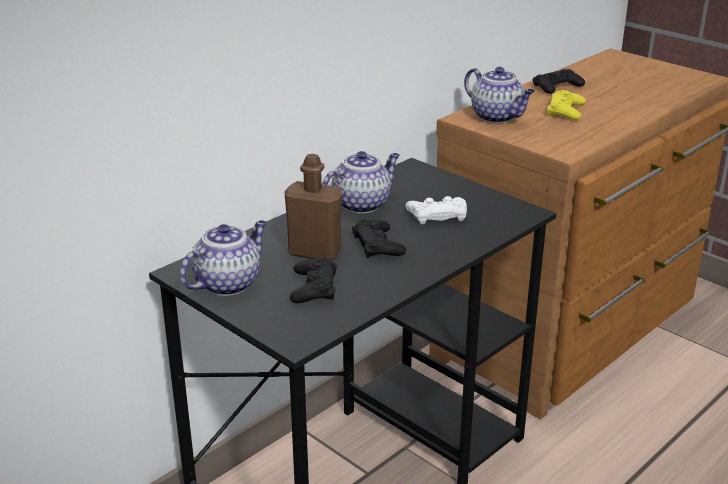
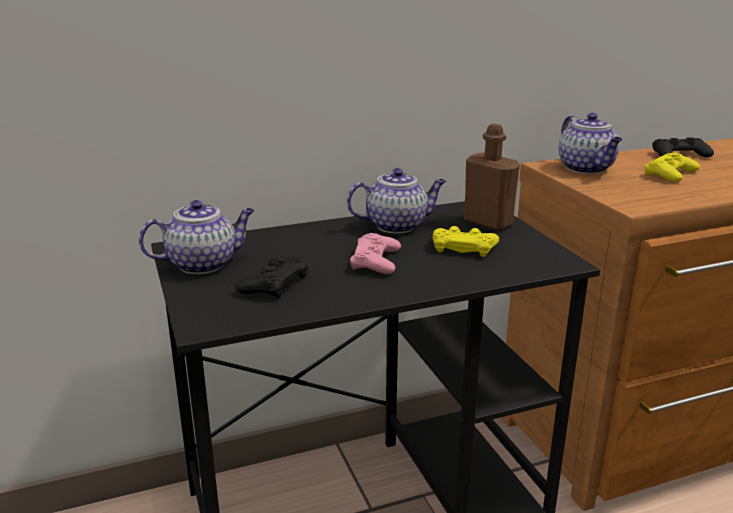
camera: 25 degrees right, 5 degrees down
brown bottle [285,154,342,260] -> brown bottle moved to [464,124,520,231]
black game controller [352,219,406,258] -> pink game controller [350,233,401,274]
white game controller [405,196,467,224] -> yellow game controller [433,226,499,257]

